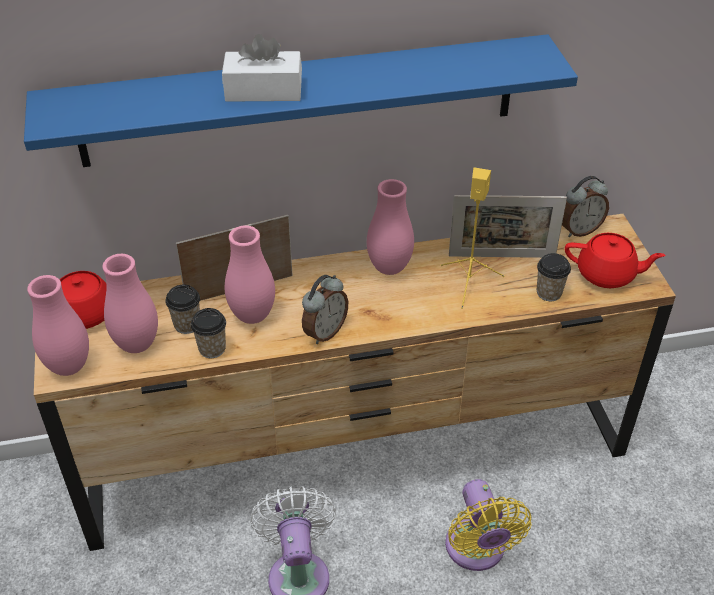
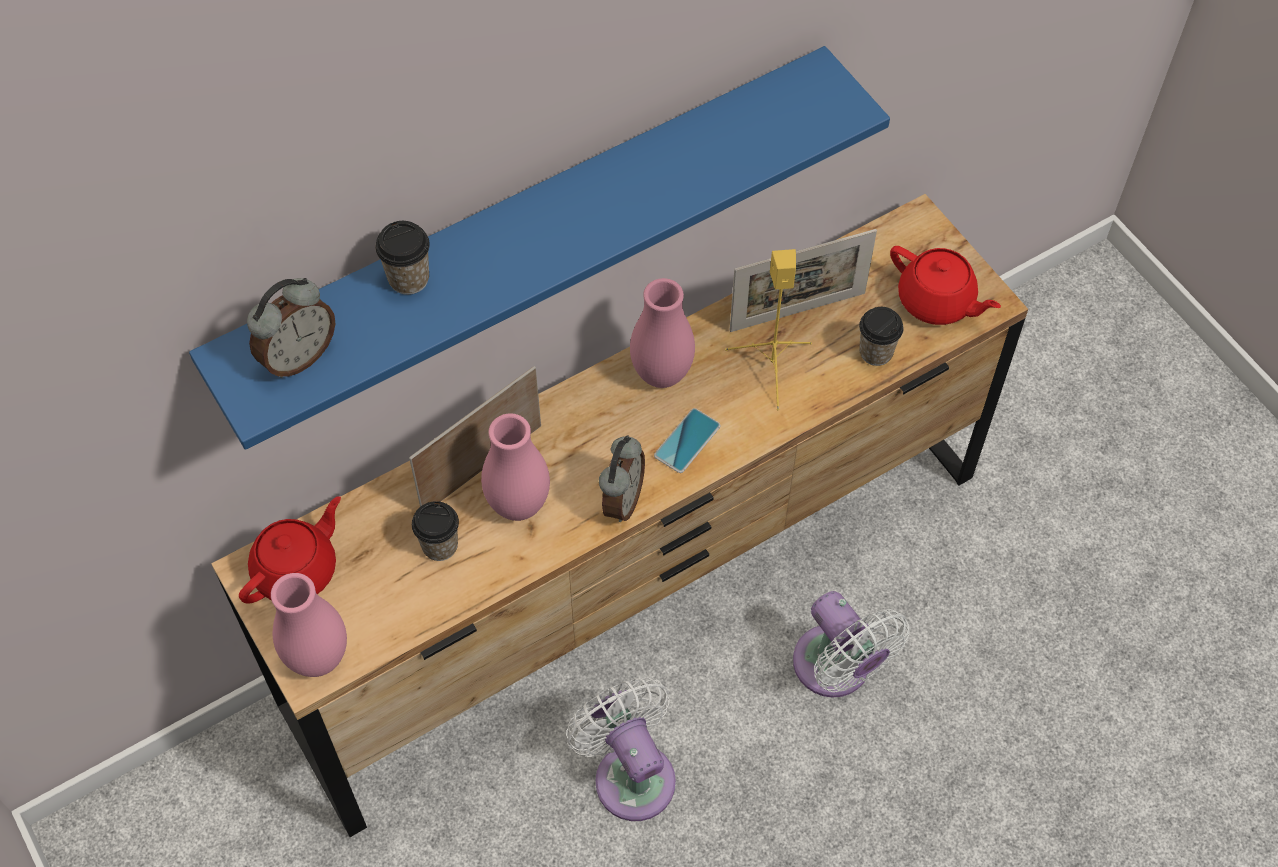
camera: 20 degrees left, 15 degrees up
pink vase [102,254,158,353] -> none
cup [191,308,226,358] -> cup moved to [375,221,430,295]
white tissue box [222,34,302,102] -> none
yellow fan [445,479,532,571] -> white fan [793,591,909,698]
alarm clock [562,176,609,237] -> alarm clock moved to [247,278,336,378]
red teapot [565,233,665,288] -> red teapot turned 45 degrees clockwise [890,246,1001,325]
none -> phone [654,408,721,473]

